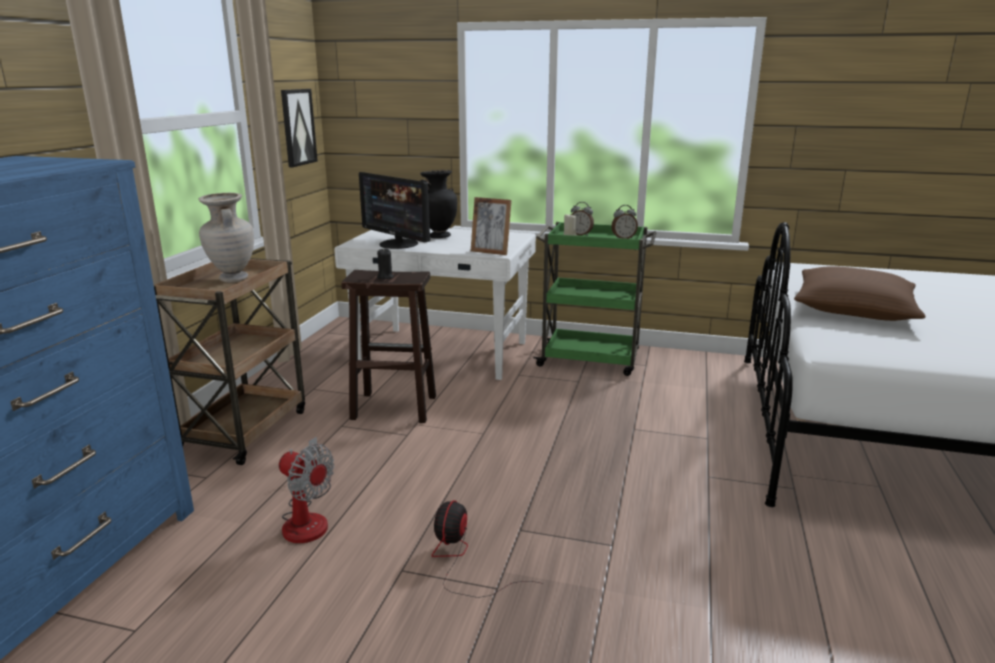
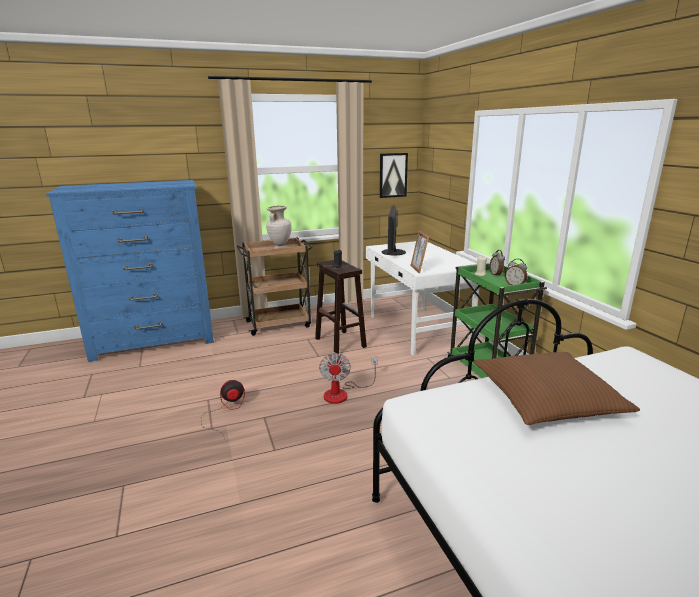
camera: 55 degrees right, 0 degrees up
fan [279,437,334,543] -> fan moved to [319,352,378,404]
black vase [420,170,457,238] -> none

